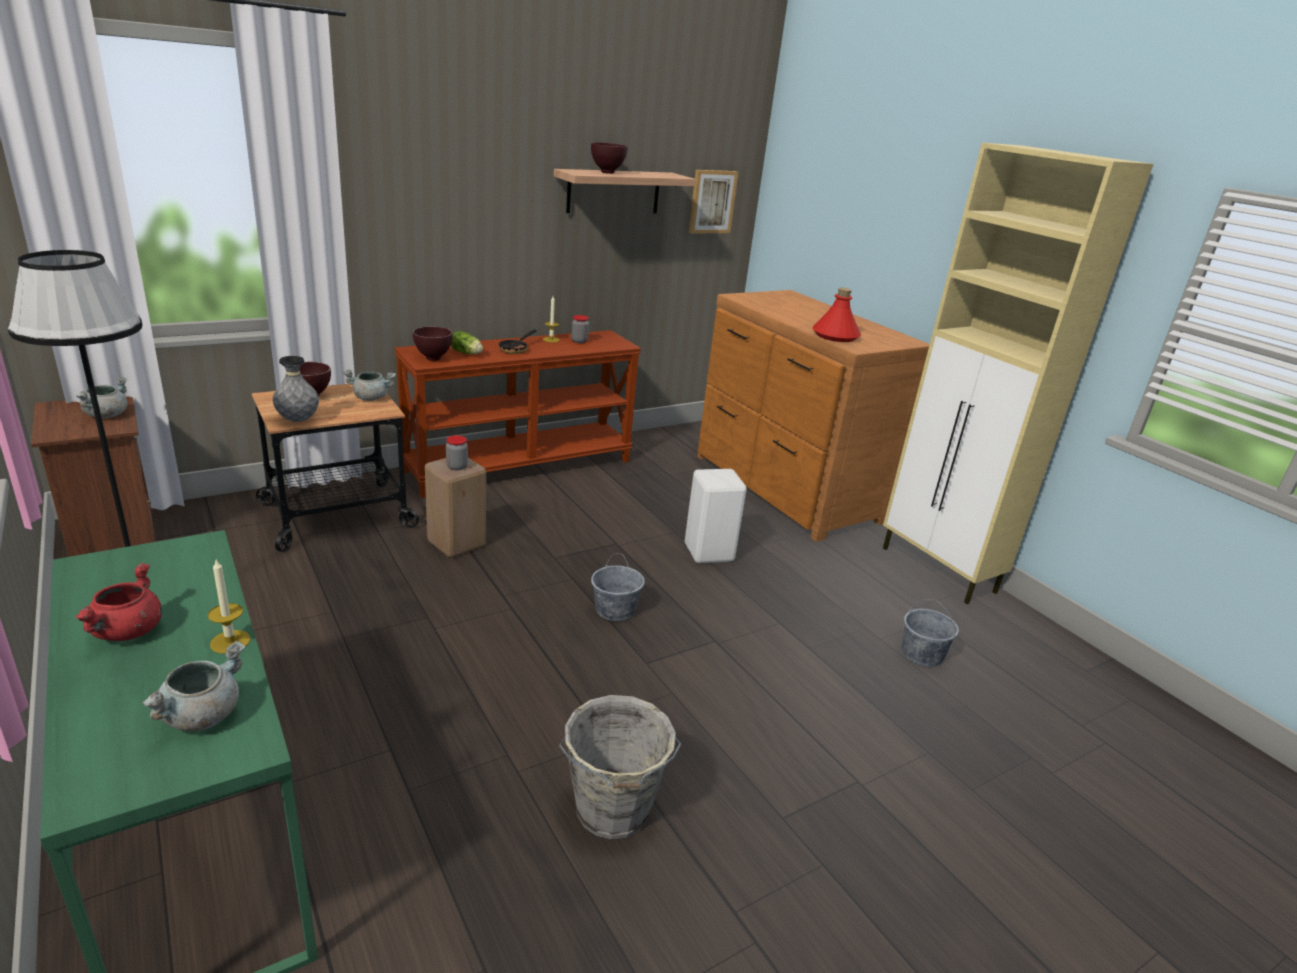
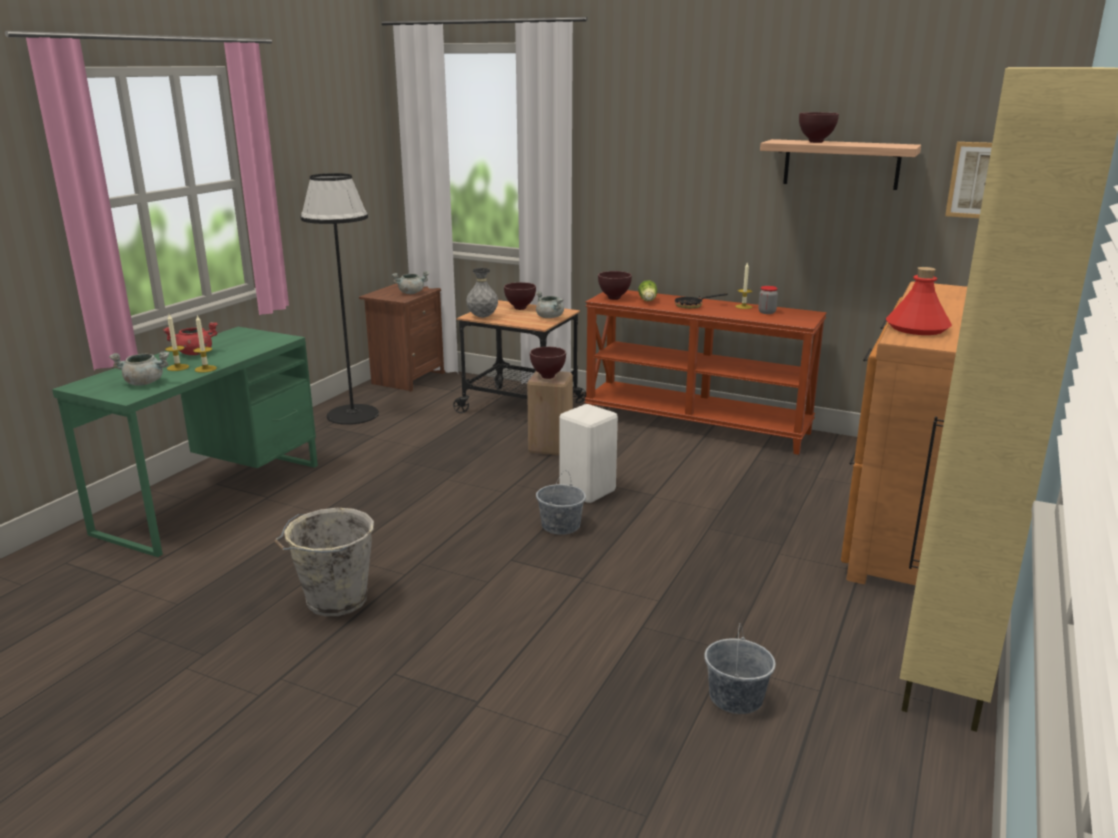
camera: 60 degrees right, 5 degrees down
jar [446,435,468,470] -> brown bowl [530,347,566,379]
white stool [685,469,746,563] -> white stool moved to [559,404,618,503]
none -> candle [165,314,189,371]

